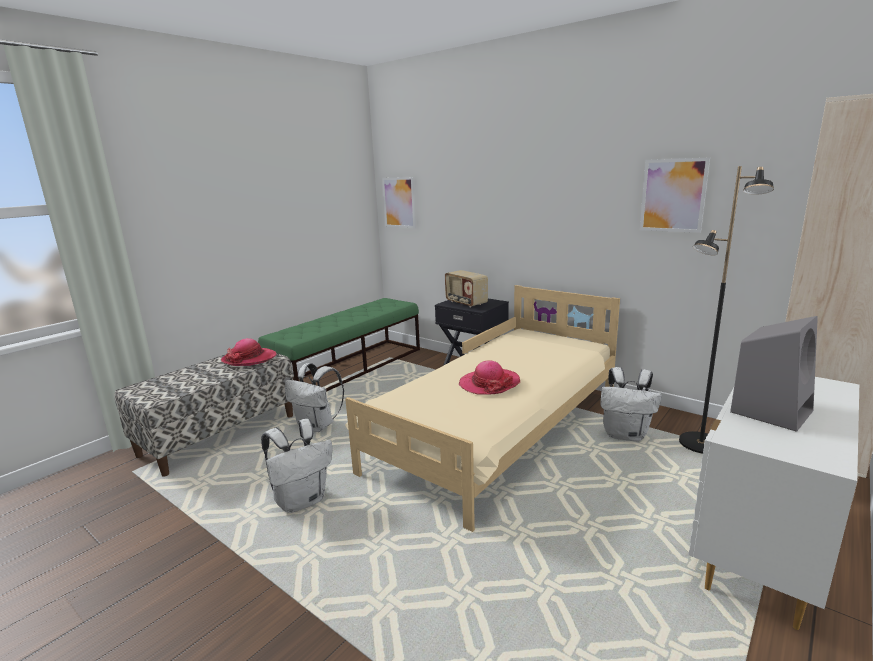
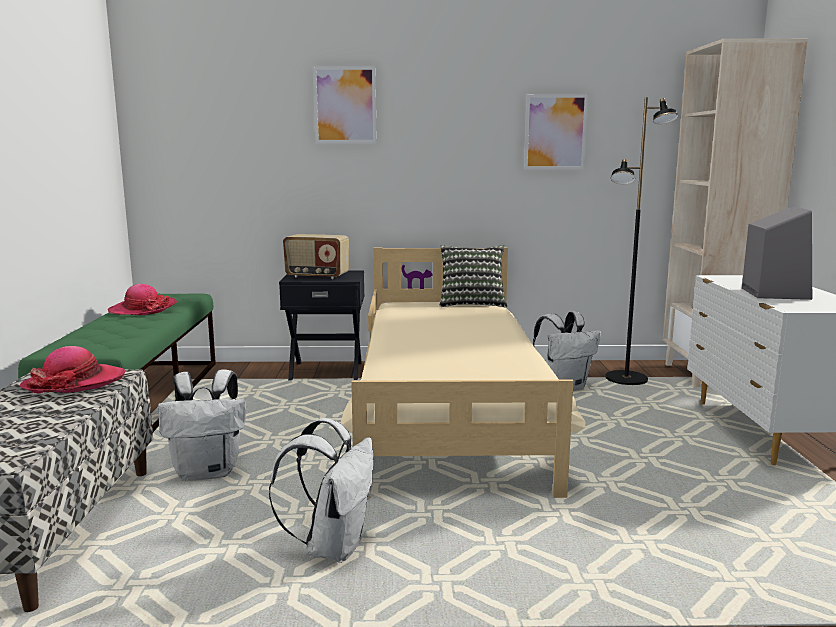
camera: 40 degrees left, 5 degrees down
picture [382,177,416,228] -> picture moved to [313,66,377,143]
hat [459,360,520,395] -> hat moved to [108,284,178,315]
none -> pillow [439,245,507,308]

